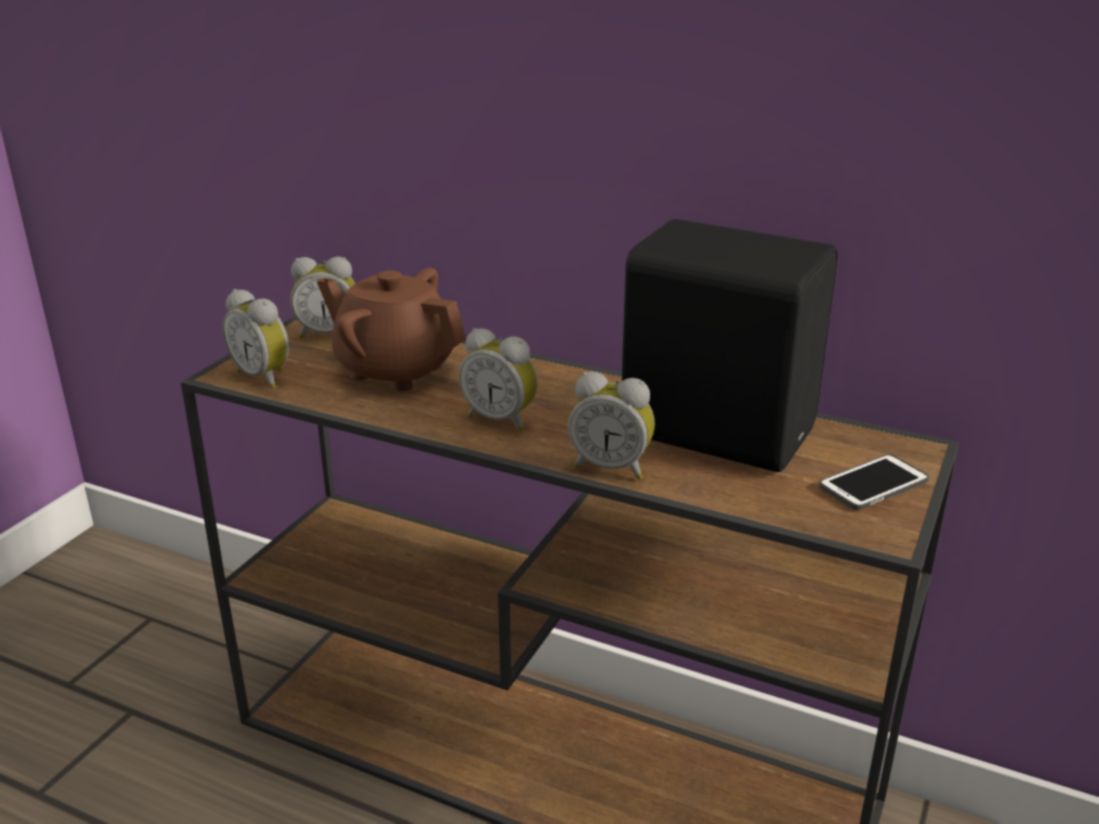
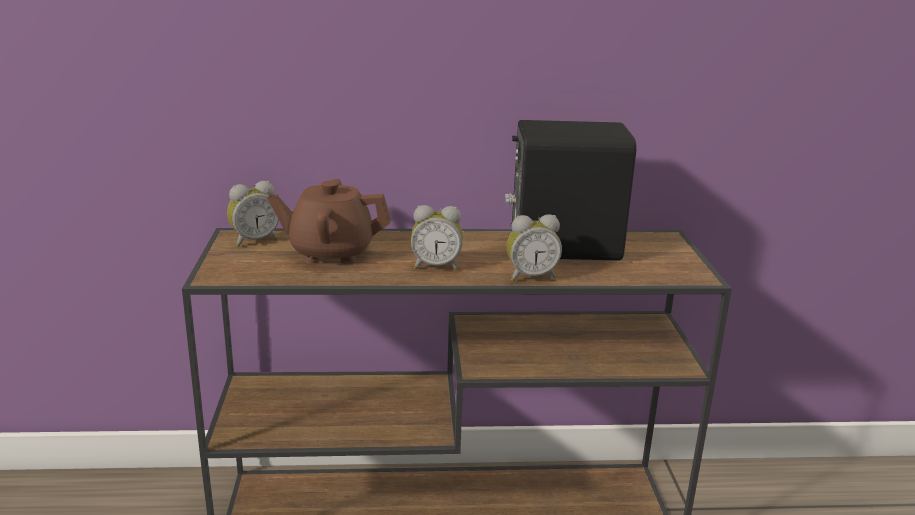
camera: 30 degrees left, 5 degrees down
alarm clock [222,289,289,389] -> none
phone [819,454,929,510] -> none

